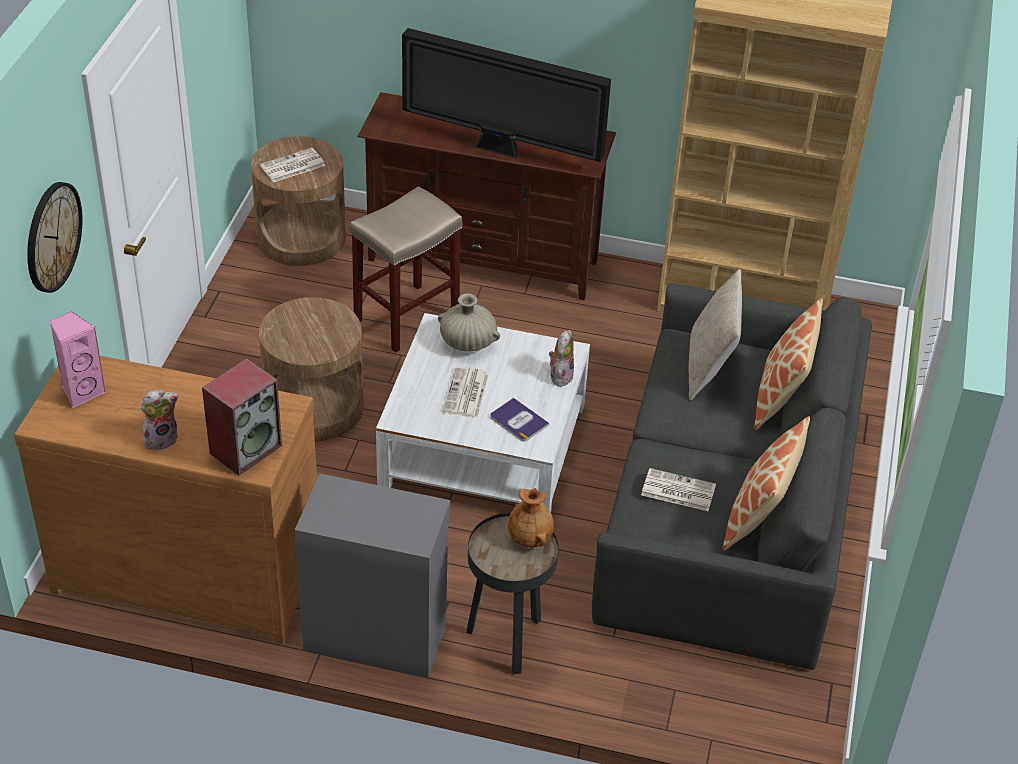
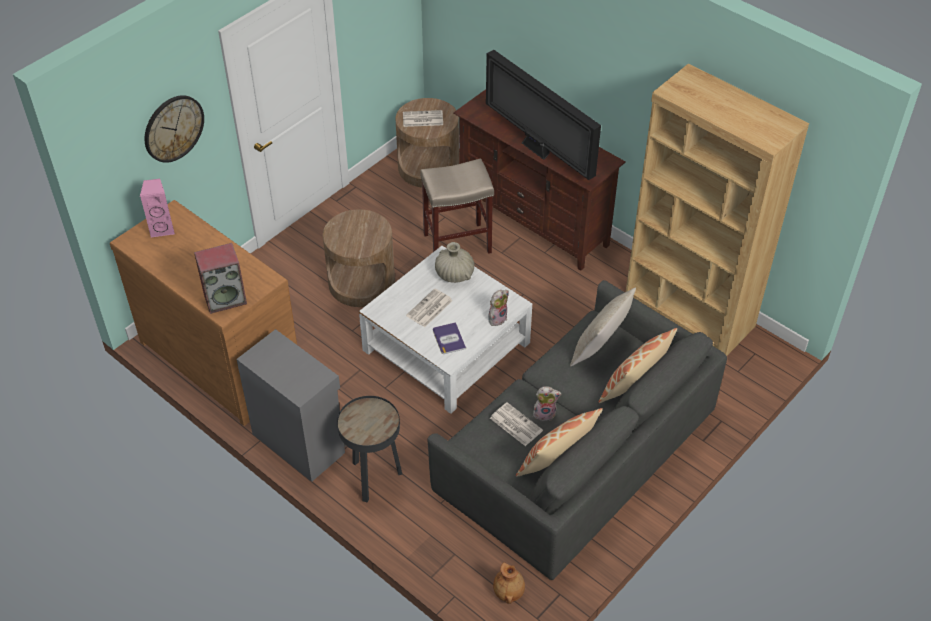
camera: 30 degrees right, 5 degrees up
plush toy [141,389,179,450] -> plush toy moved to [533,386,562,421]
brown vase [508,488,554,547] -> brown vase moved to [493,562,525,604]

